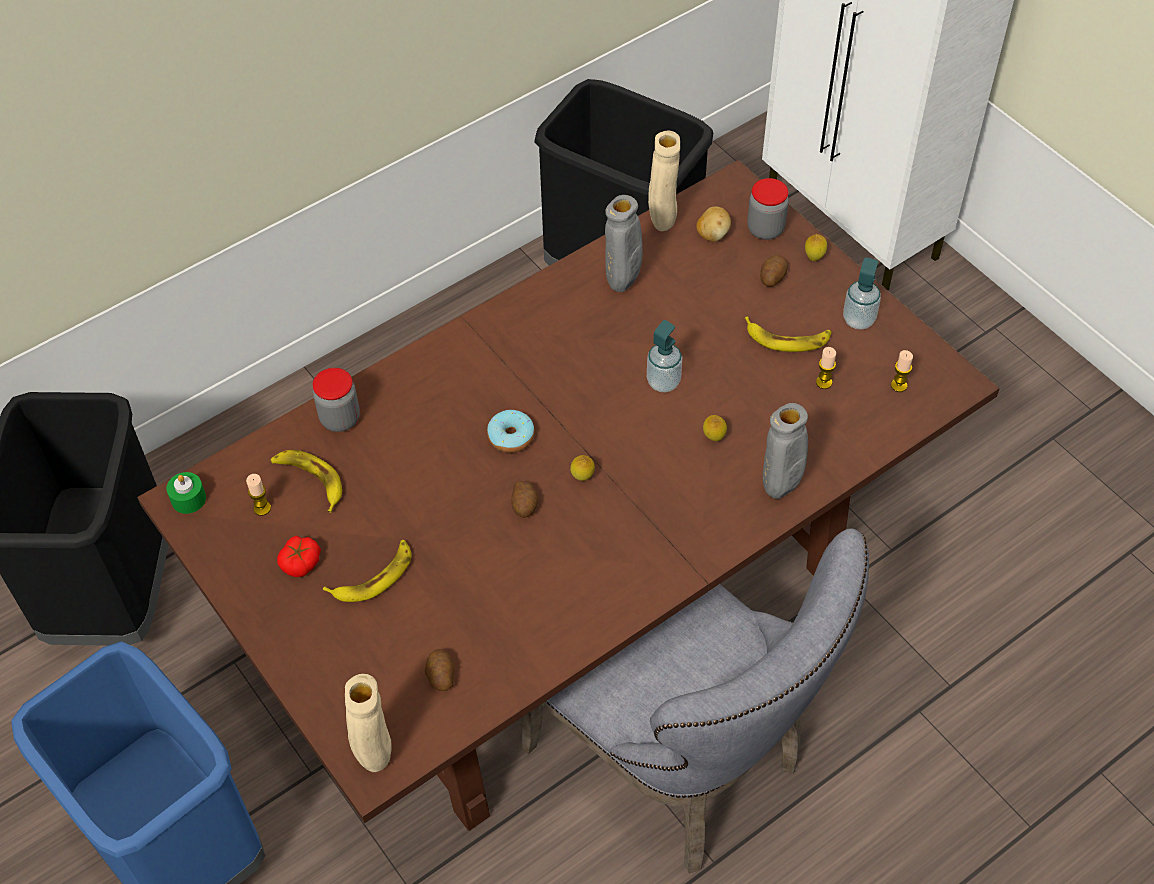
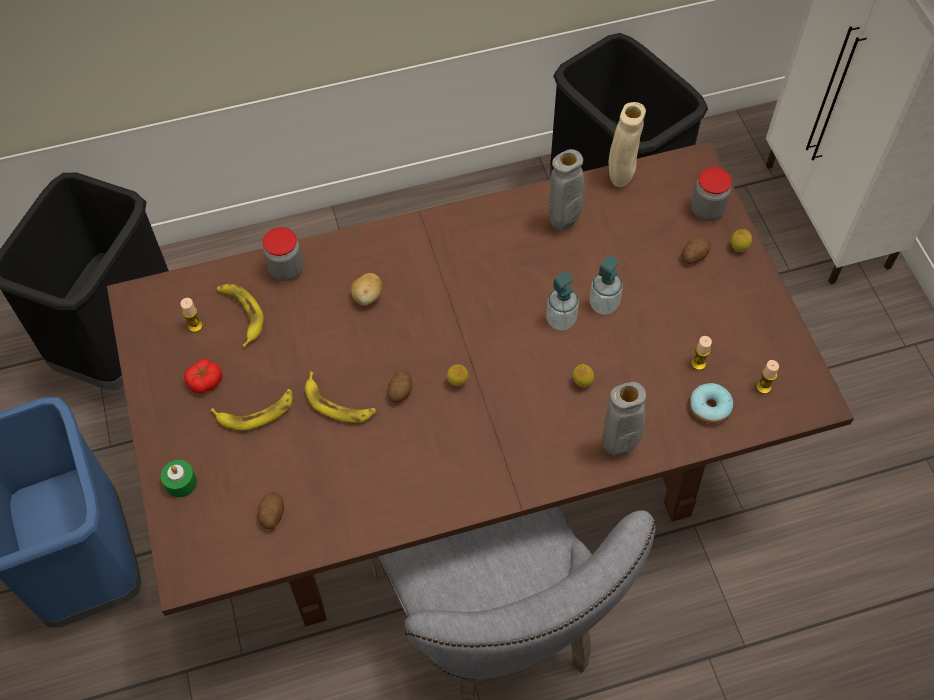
camera: 20 degrees right, 5 degrees up
green candle [166,472,206,514] -> green candle moved to [161,460,197,498]
beige vase [345,674,392,772] -> none
donut [487,410,535,453] -> donut moved to [690,383,733,424]
potato [696,206,731,241] -> potato moved to [351,273,383,306]
banana [745,317,831,352] -> banana moved to [305,372,376,423]
soap dispenser [843,257,881,330] -> soap dispenser moved to [590,255,623,315]

